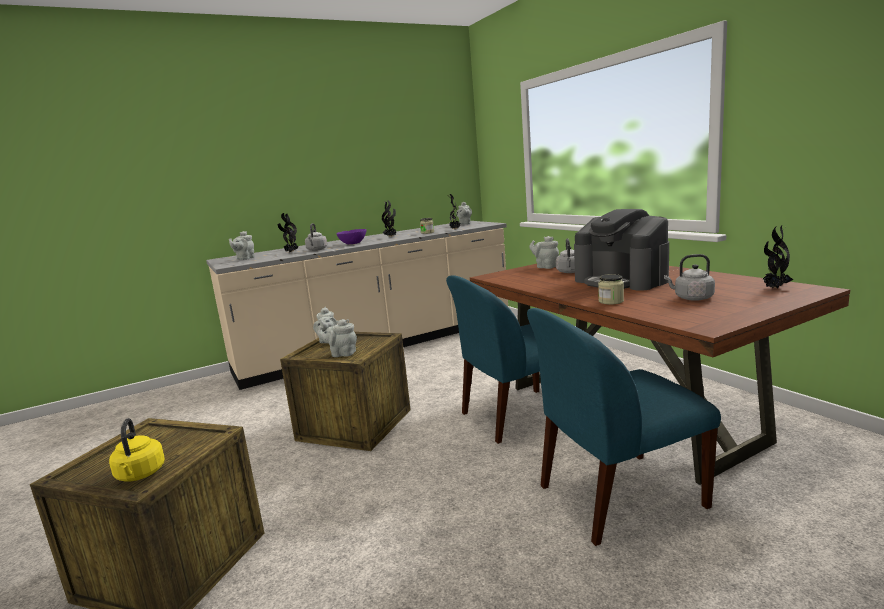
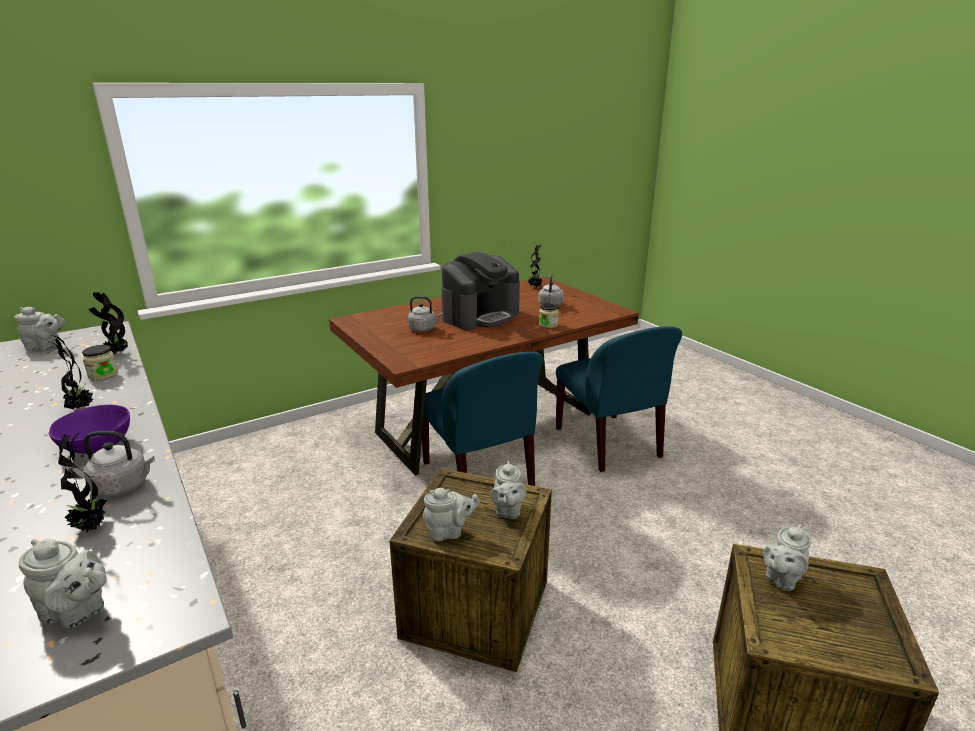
camera: 95 degrees left, 10 degrees up
yellow kettle [109,418,165,482] -> none
grey teapot [529,236,559,269] -> grey teapot moved to [763,525,811,591]

